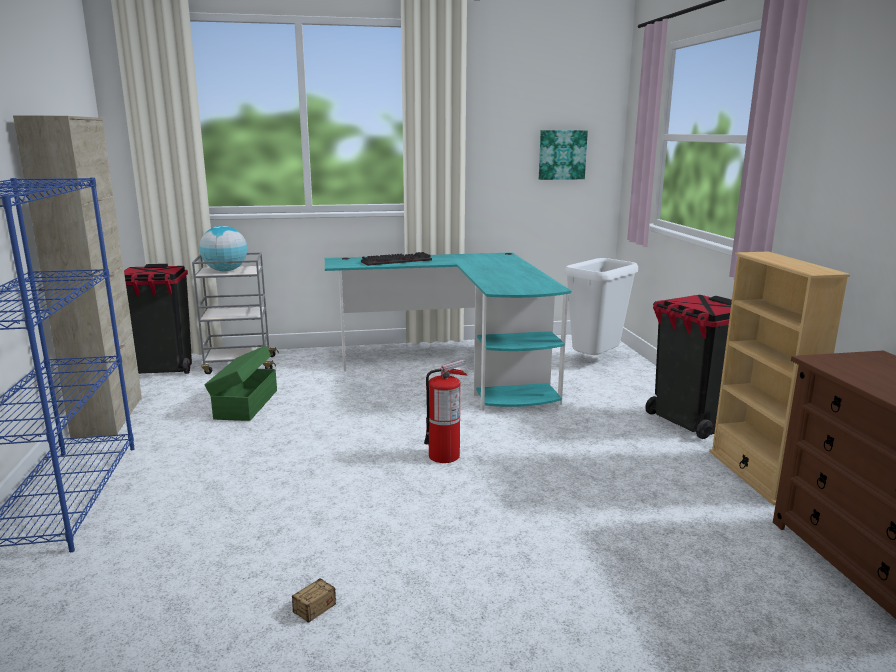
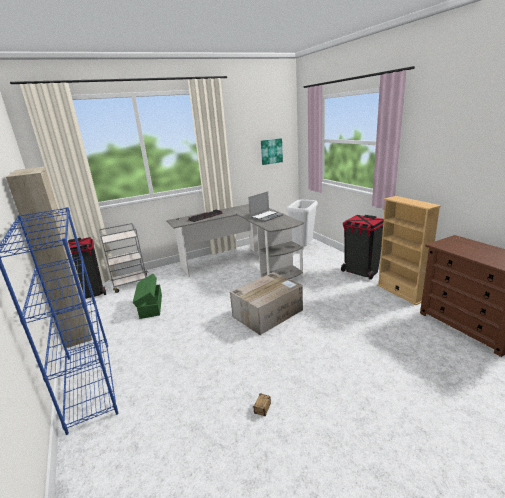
camera: 15 degrees left, 5 degrees up
globe [199,225,247,271] -> none
turquoise desk [325,252,571,410] -> grey desk [166,204,304,279]
fire extinguisher [424,359,467,463] -> cardboard box [230,272,303,335]
none -> laptop [248,191,284,222]

